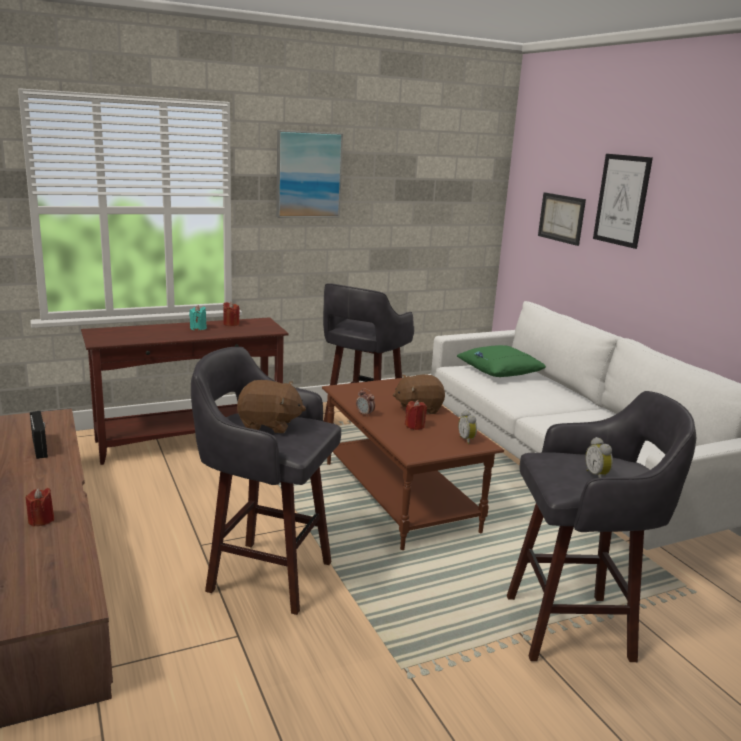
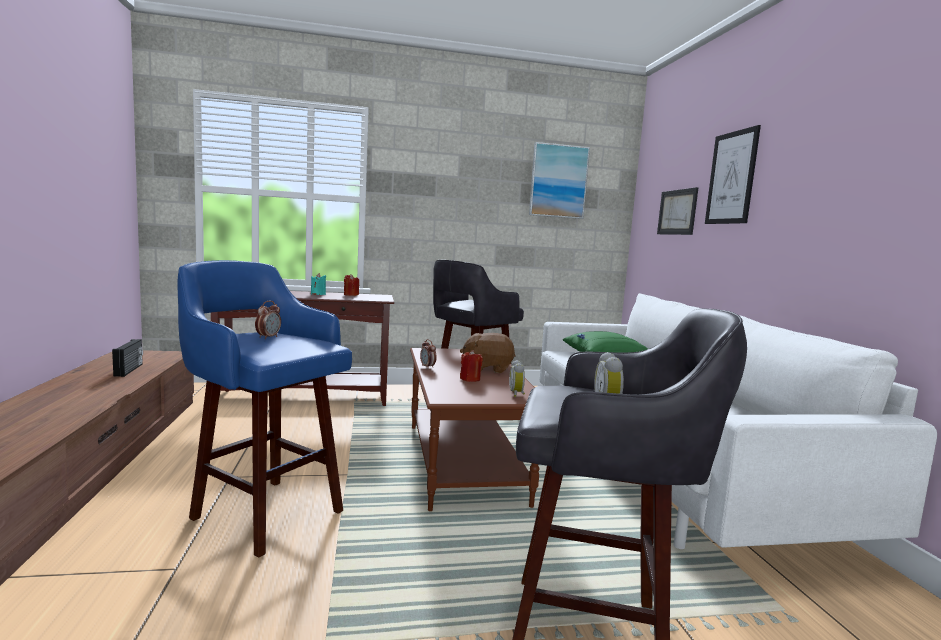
camera: 15 degrees right, 10 degrees down
red candle [26,488,54,527] -> none
grey stool [191,347,341,615] -> blue stool [178,260,352,558]
brown plush toy [237,380,306,433] -> alarm clock [255,301,281,339]
picture [276,130,343,218] -> picture moved to [529,142,590,219]

